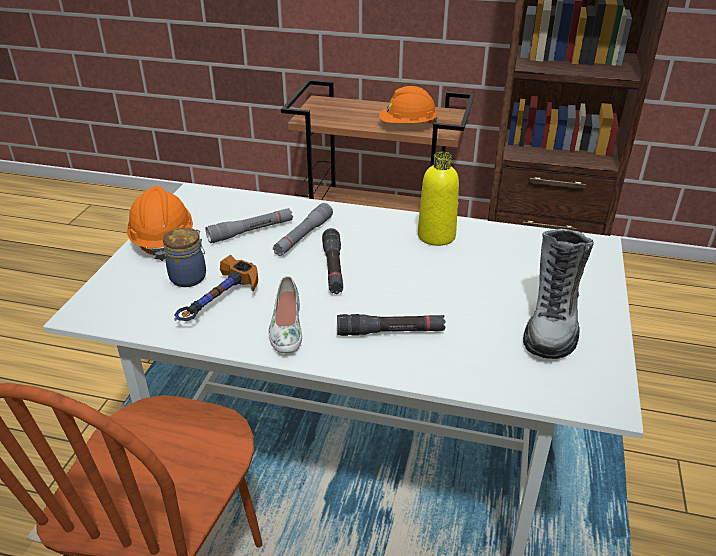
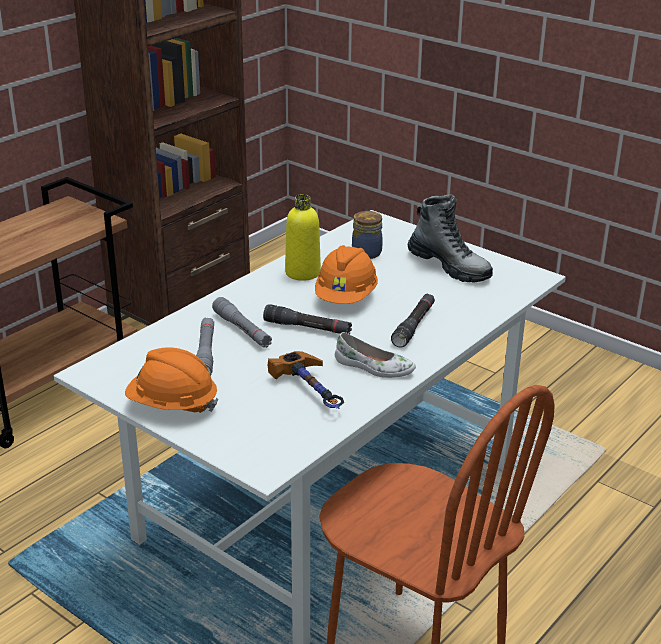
camera: 65 degrees left, 5 degrees down
jar [163,227,206,287] -> jar moved to [352,211,383,259]
orange hard hat [379,86,438,124] -> orange hard hat moved to [315,245,378,304]

